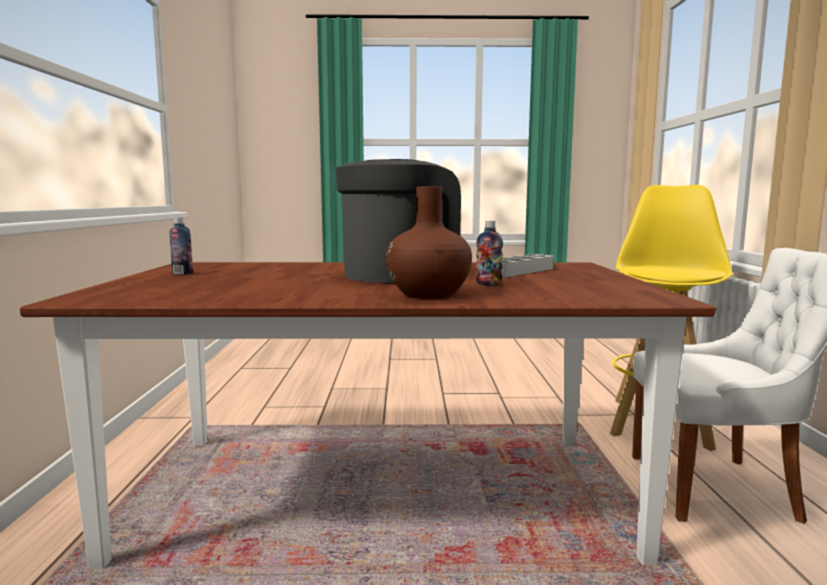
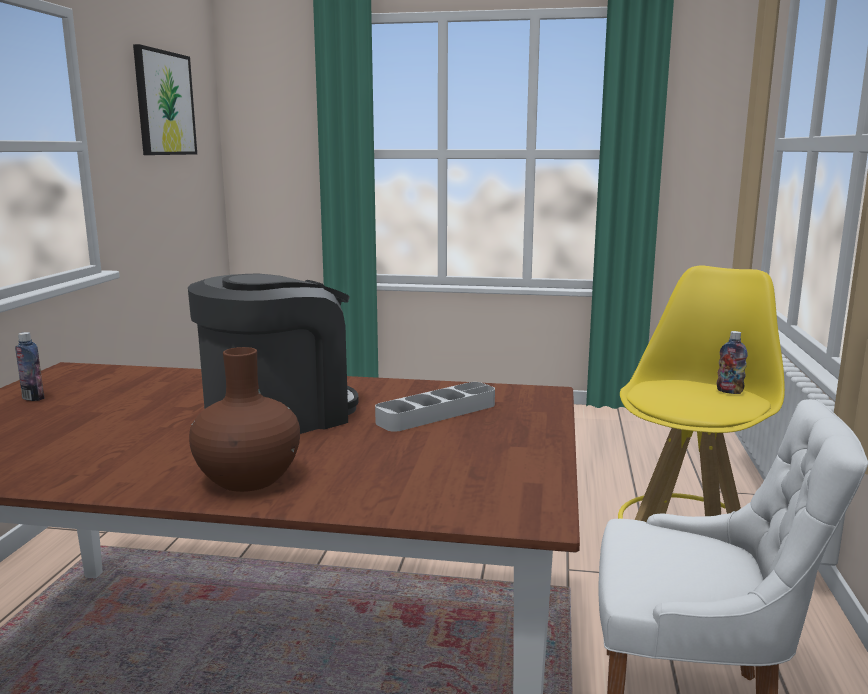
camera: 10 degrees right, 5 degrees up
bottle [476,221,503,285] -> bottle moved to [717,331,748,394]
none -> picture [133,44,197,155]

